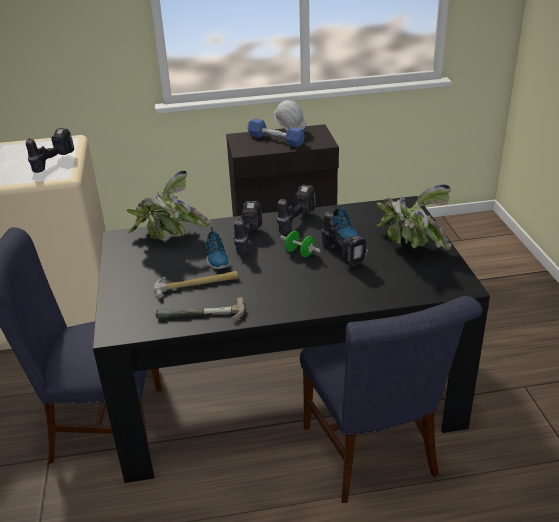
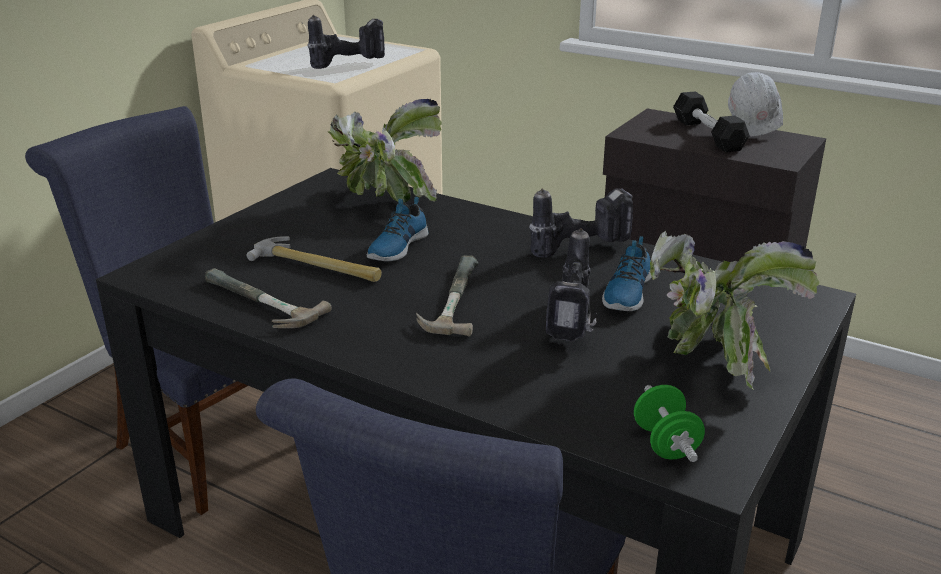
camera: 40 degrees right, 5 degrees down
power drill [234,201,262,255] -> none
blue dumbbell [247,118,305,147] -> black dumbbell [673,92,750,152]
green dumbbell [280,231,321,257] -> green dumbbell moved to [634,385,705,462]
none -> hammer [416,255,478,337]

